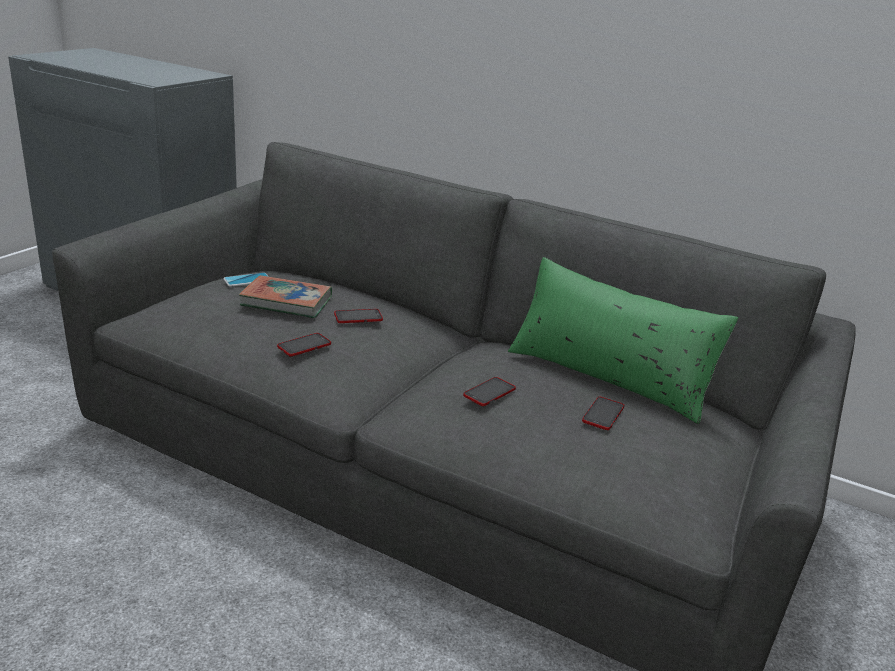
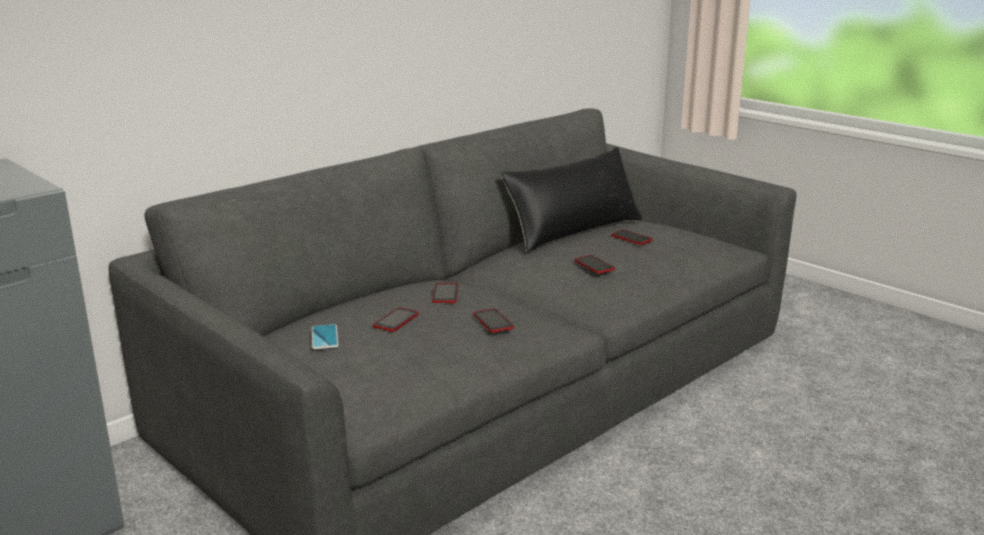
camera: 70 degrees left, 5 degrees down
book [239,275,332,318] -> phone [373,307,419,332]
green pillow [508,257,738,424] -> black pillow [501,147,642,252]

